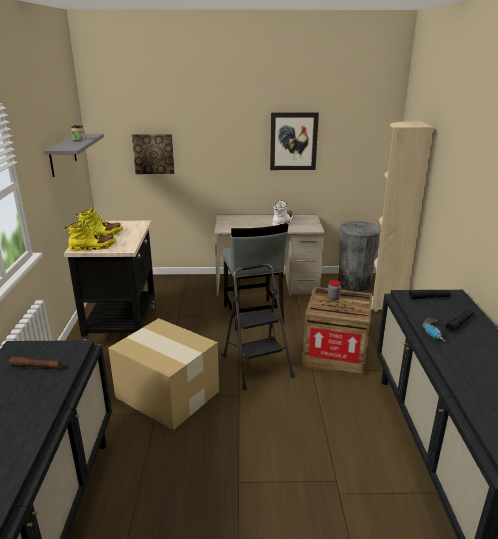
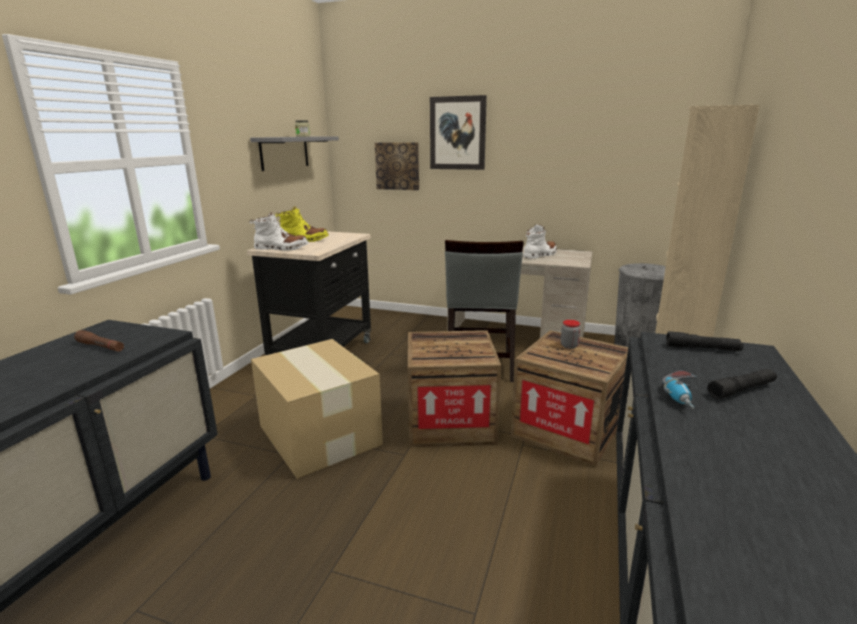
camera: 20 degrees right, 5 degrees down
yellow boot [64,218,117,252] -> white boot [249,213,309,251]
black step ladder [222,264,295,390] -> crate [408,330,501,447]
picture [270,112,319,170] -> picture moved to [430,95,487,170]

